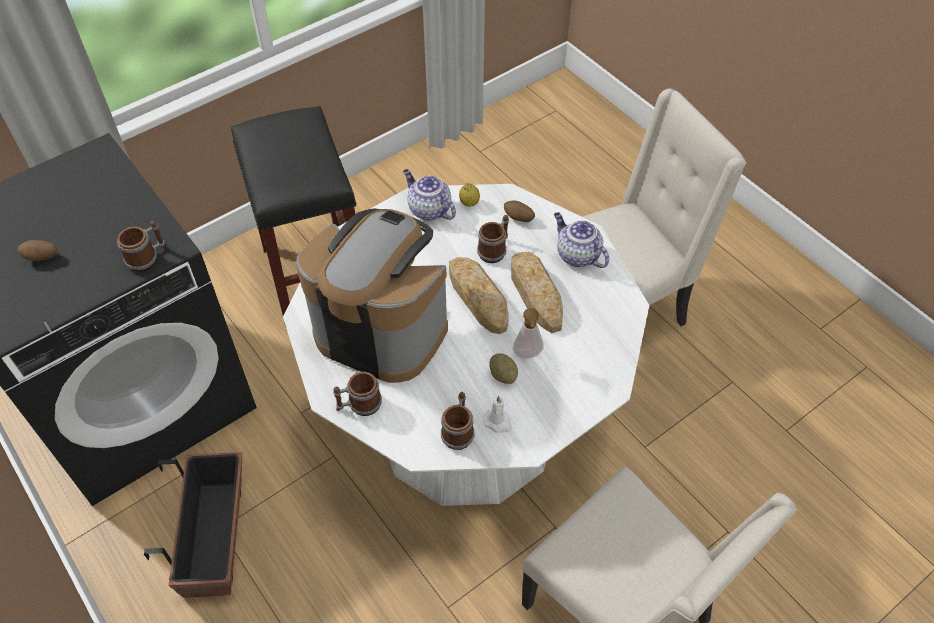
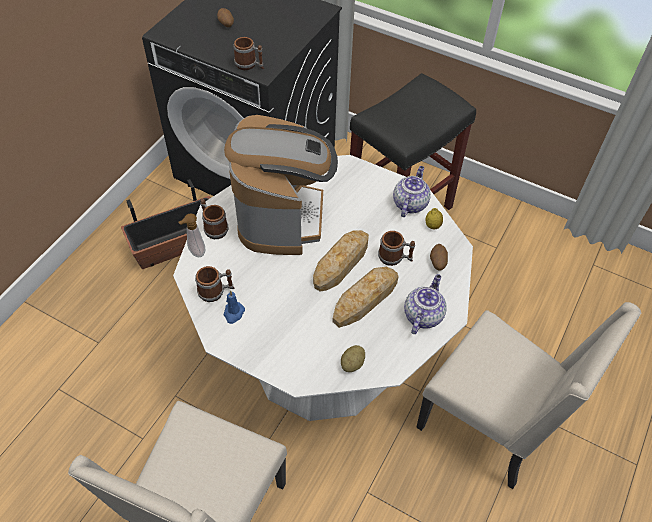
camera: 65 degrees right, 0 degrees up
white candle [483,395,512,433] -> blue candle [224,290,245,324]
potato [490,353,518,384] -> potato moved to [341,345,365,372]
soap dispenser [513,308,544,358] -> soap dispenser moved to [178,213,205,257]

